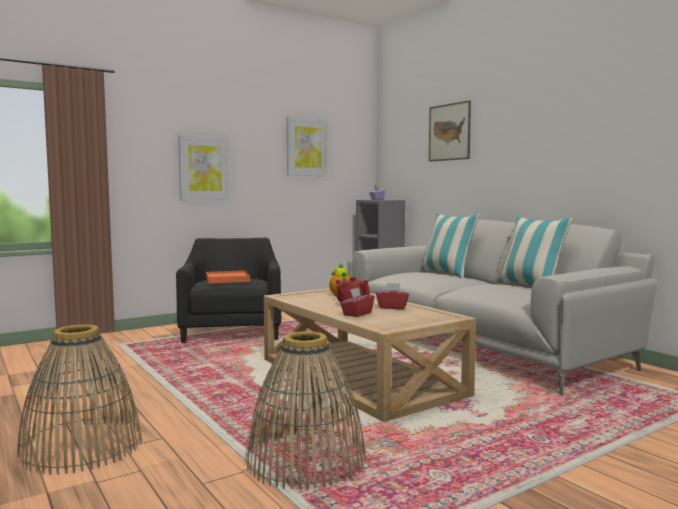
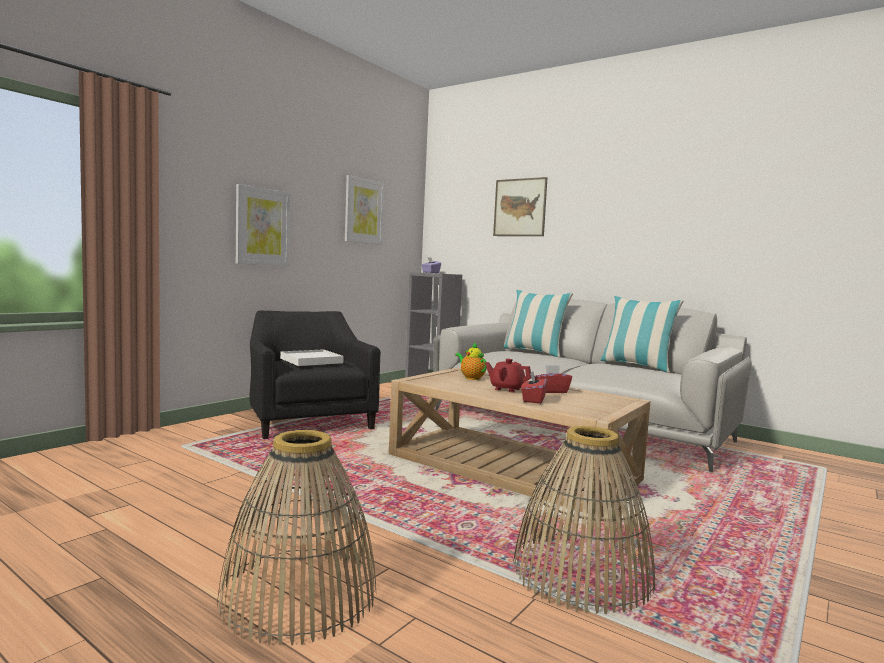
camera: 20 degrees left, 0 degrees up
orange tray [206,270,250,284] -> white tray [280,349,343,366]

